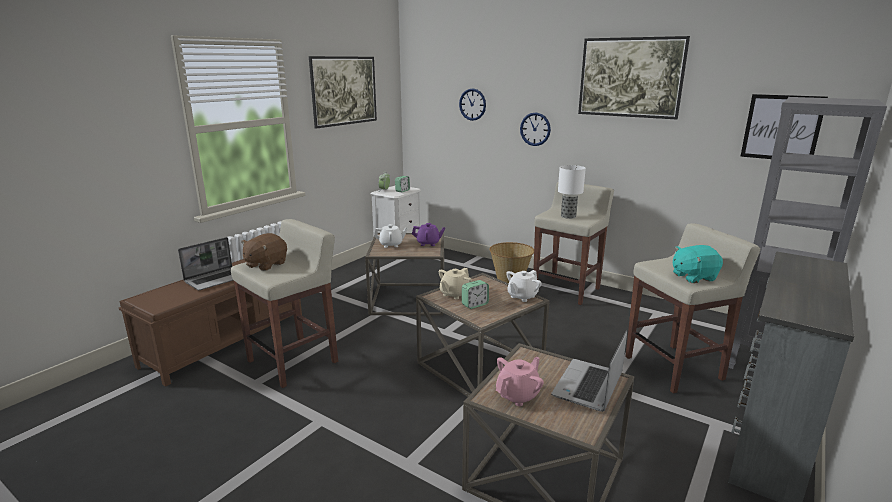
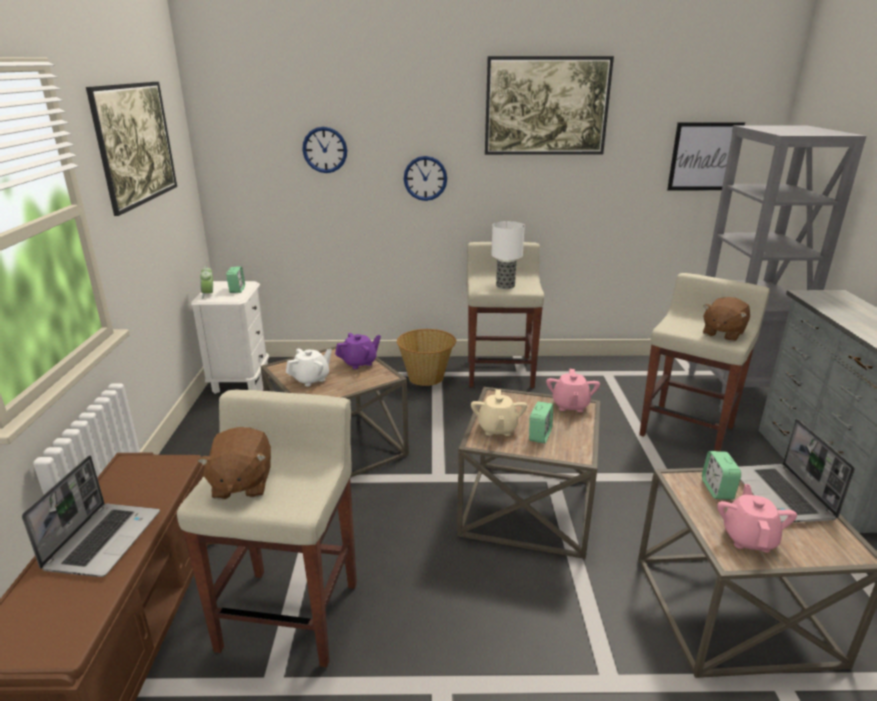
camera: 35 degrees left, 5 degrees up
white teapot [506,270,541,302] -> pink teapot [546,369,600,412]
turquoise plush toy [673,245,723,283] -> brown plush toy [703,297,750,341]
none -> alarm clock [702,451,741,499]

